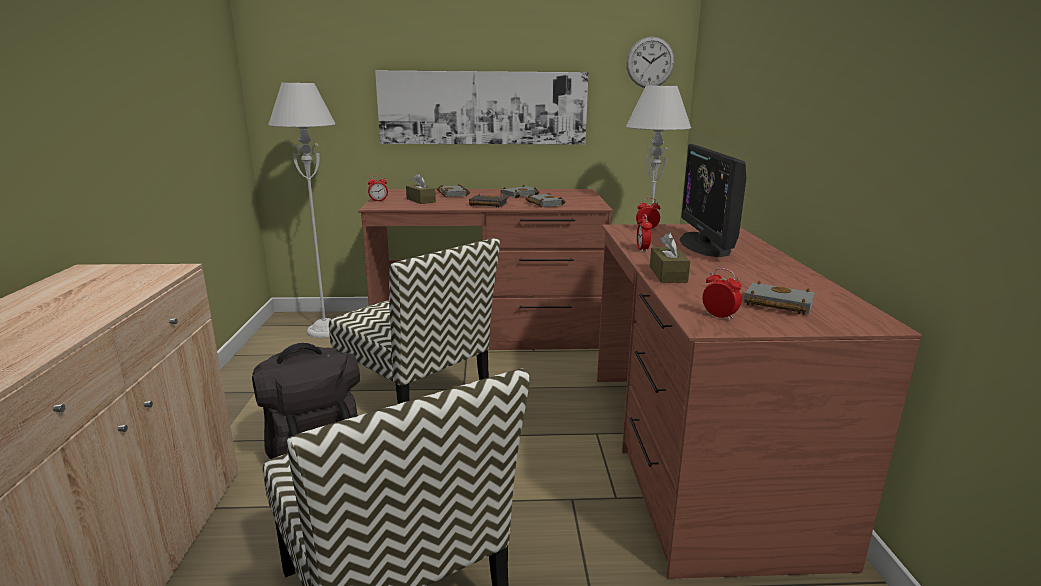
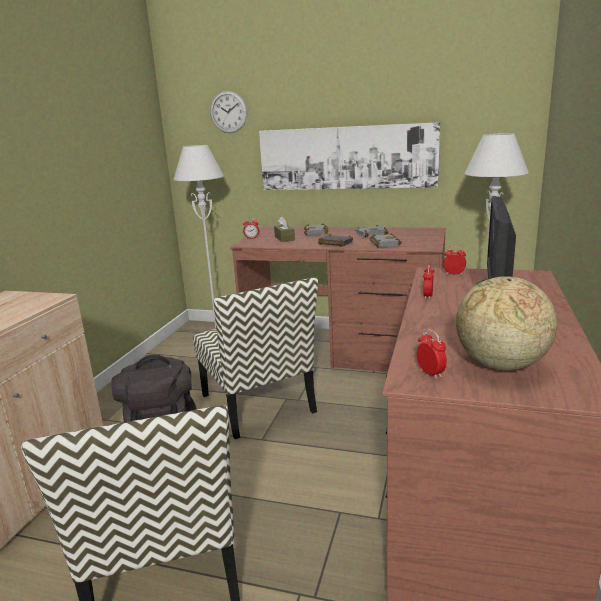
camera: 20 degrees right, 0 degrees up
wall clock [626,36,674,88] -> wall clock moved to [210,91,247,133]
brown tissue box [650,232,690,282] -> none
grey book [744,281,815,315] -> globe [456,276,557,371]

